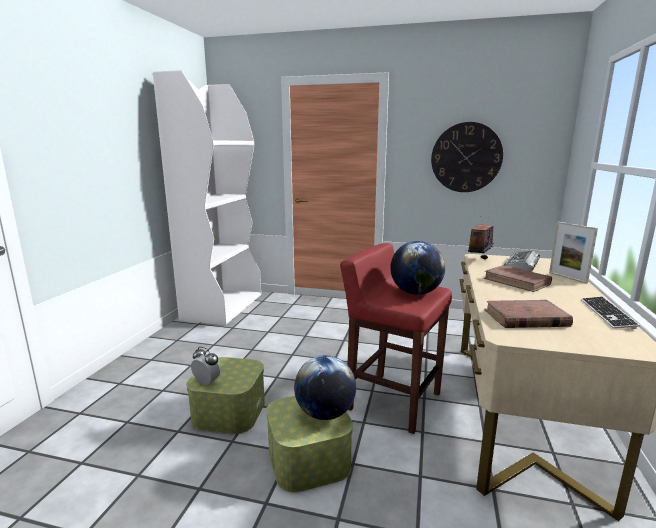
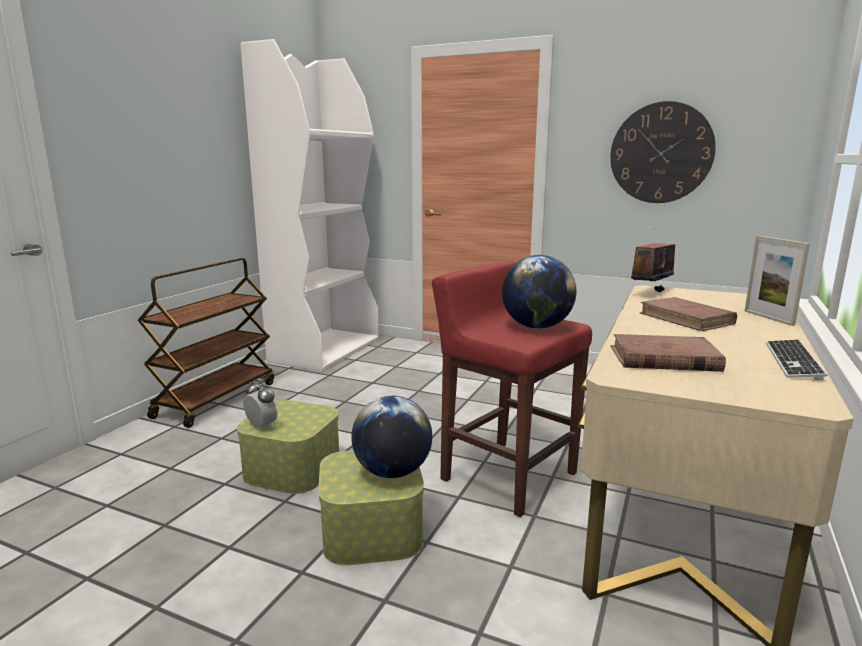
camera: 10 degrees right, 0 degrees up
keyboard [504,251,540,272] -> none
none -> brown cart [138,258,274,428]

